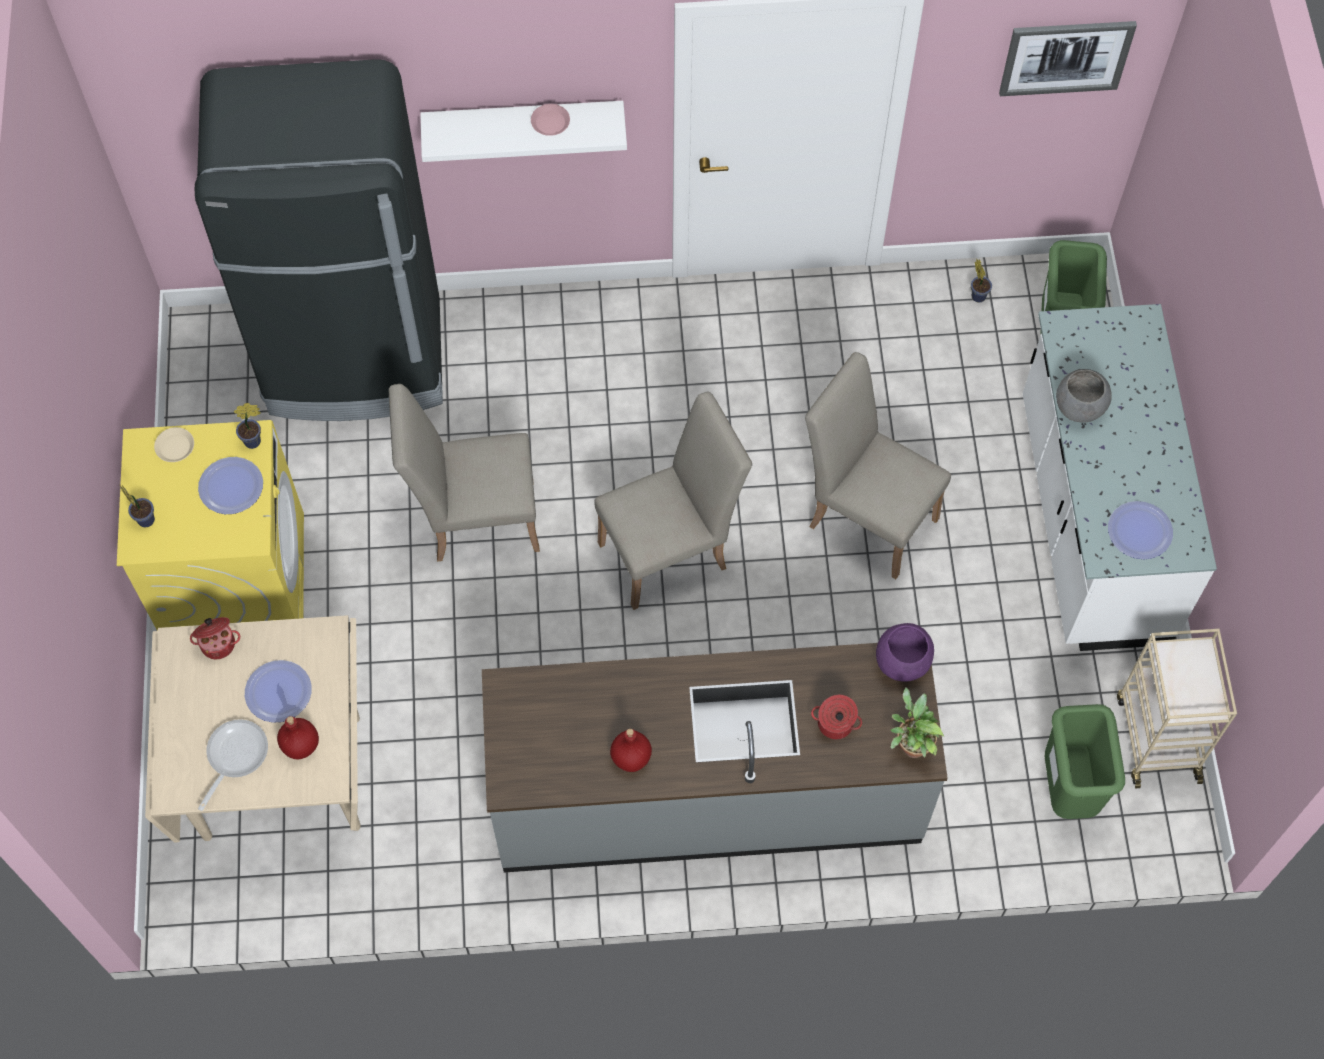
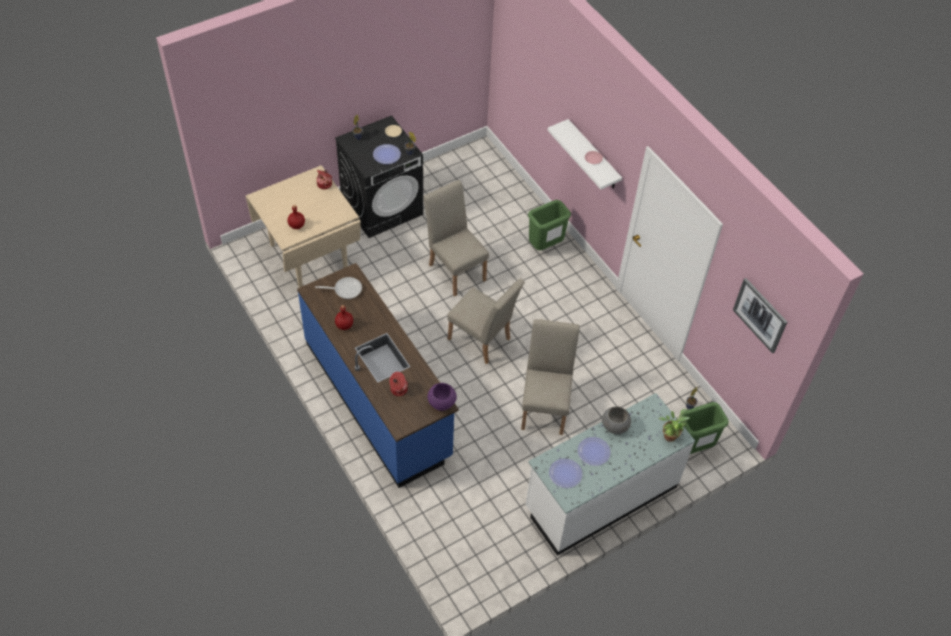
camera: 60 degrees right, 10 degrees down
yellow washing machine [117,420,304,631] -> black washing machine [335,115,423,238]
black fridge [195,59,443,421] -> none
frying pan [198,719,268,811] -> frying pan moved to [315,277,362,299]
plate [245,660,312,723] -> plate moved to [578,437,611,466]
grey counter [482,643,948,873] -> blue counter [297,263,459,488]
potted plant [890,688,944,758] -> potted plant moved to [659,409,690,442]
green trash can [1045,704,1125,819] -> green trash can moved to [528,200,571,250]
beige cart [1117,629,1237,788] -> none

